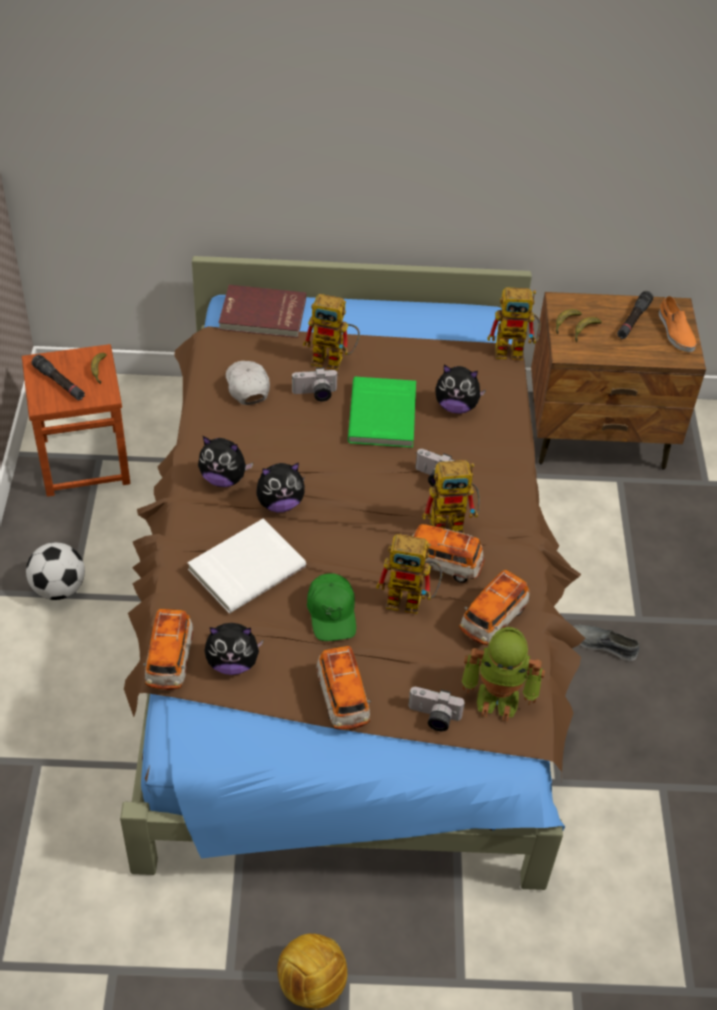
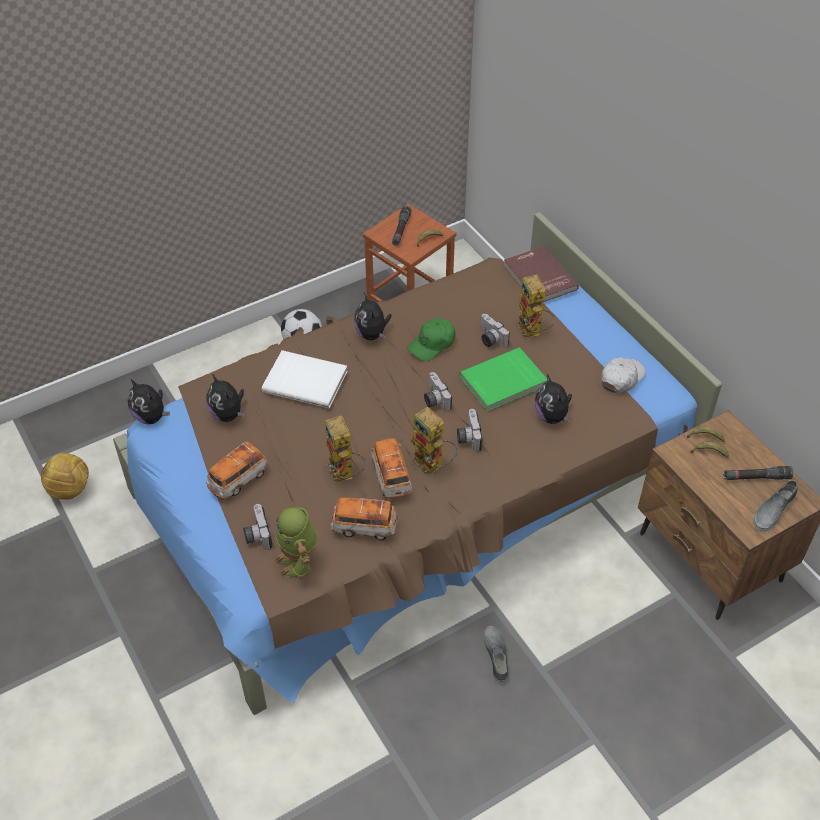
camera: 60 degrees right, 0 degrees up
toy car [143,609,193,690] -> none
white cap [226,361,270,405] -> white cap moved to [601,358,645,394]
plush toy [257,463,305,512] -> plush toy moved to [128,379,170,424]
football [278,934,347,1009] -> football moved to [41,453,89,500]
green cap [307,573,356,641] -> green cap moved to [408,318,455,361]
toy robot [487,287,541,360] -> none
orange shoe [659,296,697,352] -> grey shoe [753,480,797,532]
none -> camera [424,372,452,411]

